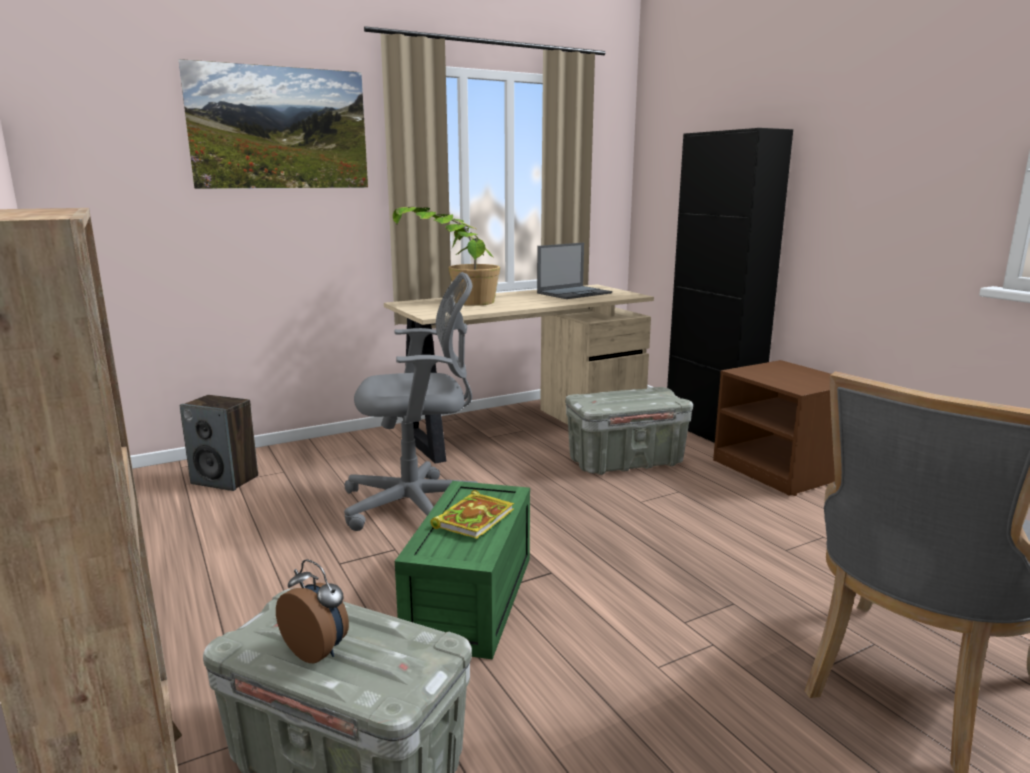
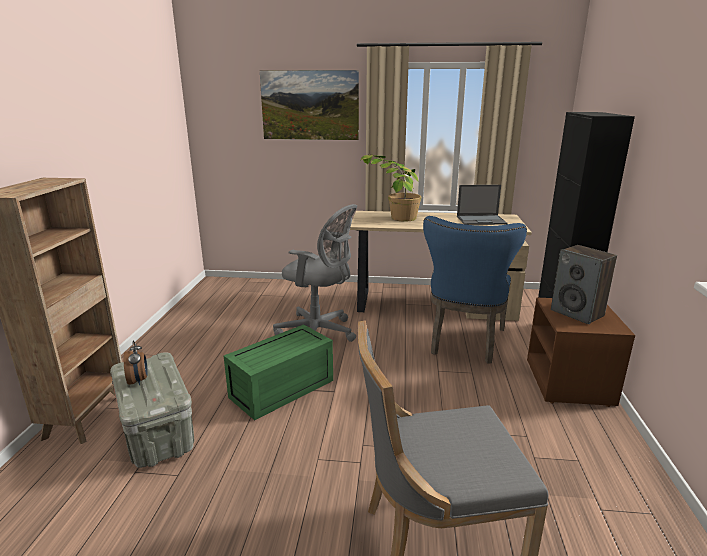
camera: 35 degrees right, 5 degrees up
speaker [180,395,258,491] -> speaker moved to [551,245,617,324]
book [431,490,514,539] -> none
grey storage box [565,387,693,475] -> blue chair [423,216,527,364]

